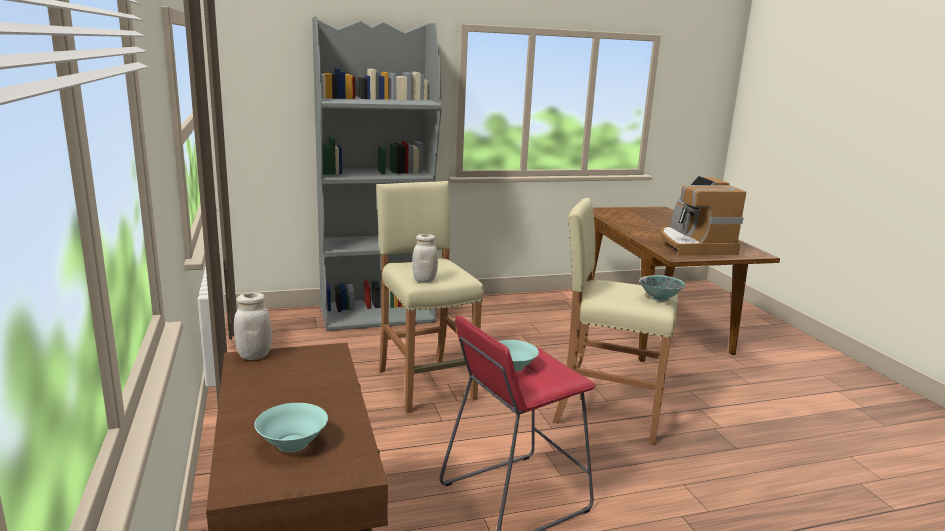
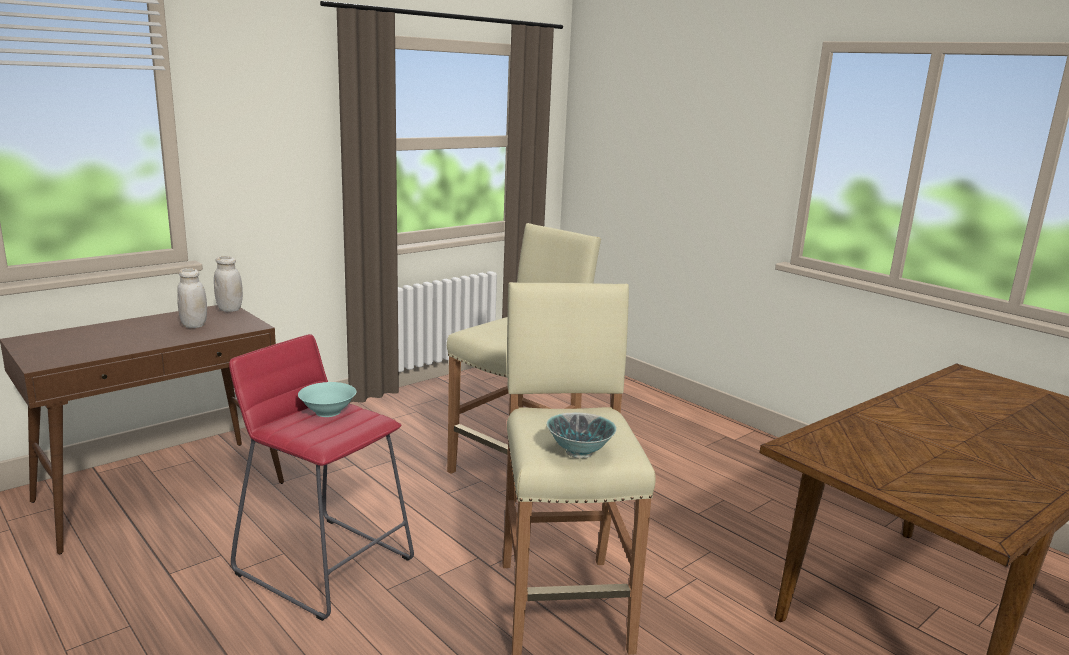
camera: 65 degrees right, 0 degrees up
turquoise bowl [254,403,328,452] -> none
grey bookcase [312,16,442,331] -> none
white jar [412,234,438,282] -> white jar moved to [177,268,207,328]
coffee machine [660,176,746,256] -> none

